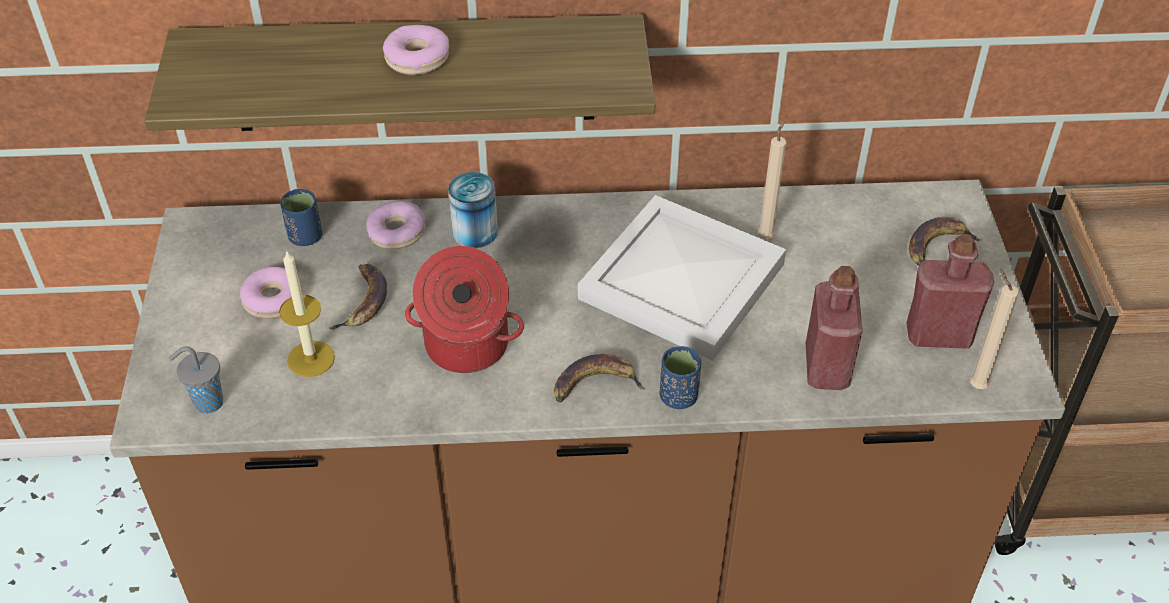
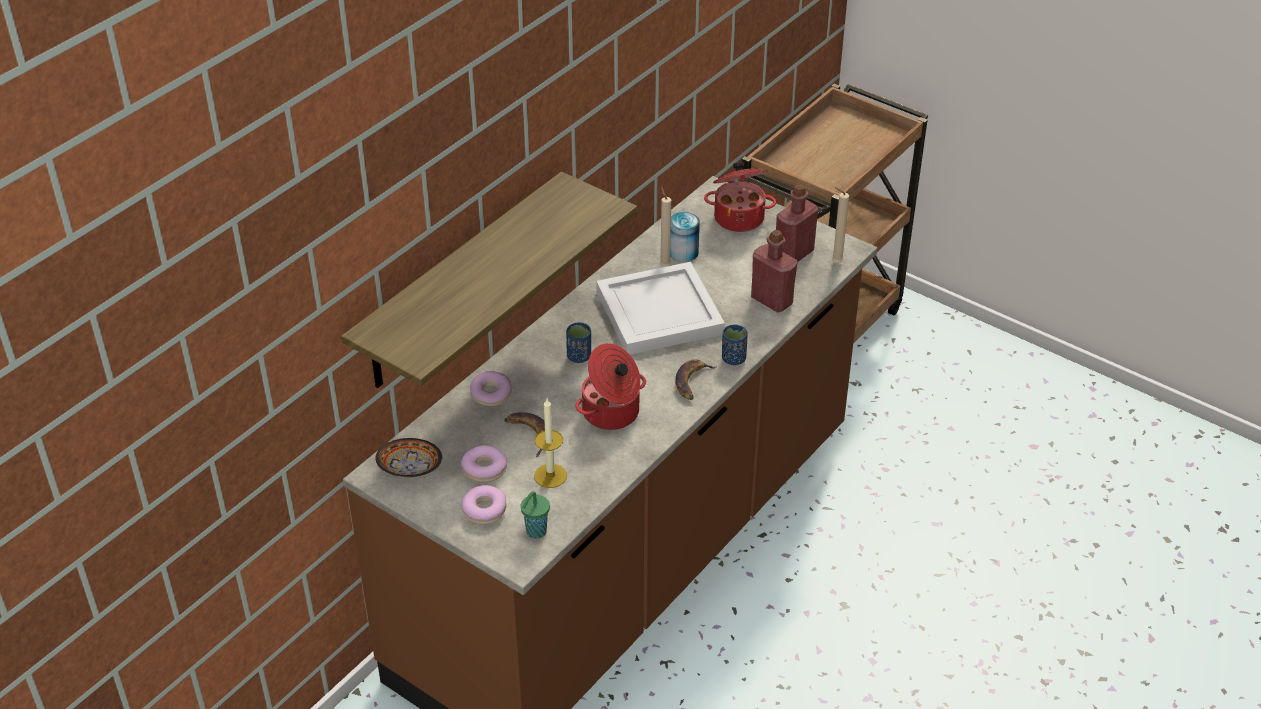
camera: 50 degrees left, 5 degrees down
grey cup [169,346,224,413] -> green cup [520,491,550,539]
blue cup [280,189,323,246] -> blue cup moved to [566,322,591,363]
donut [383,25,449,75] -> donut moved to [461,485,506,525]
can [448,172,498,248] -> can moved to [670,212,700,262]
banana [909,217,981,266] -> cooking pot [704,162,776,232]
none -> bowl [375,438,442,478]

